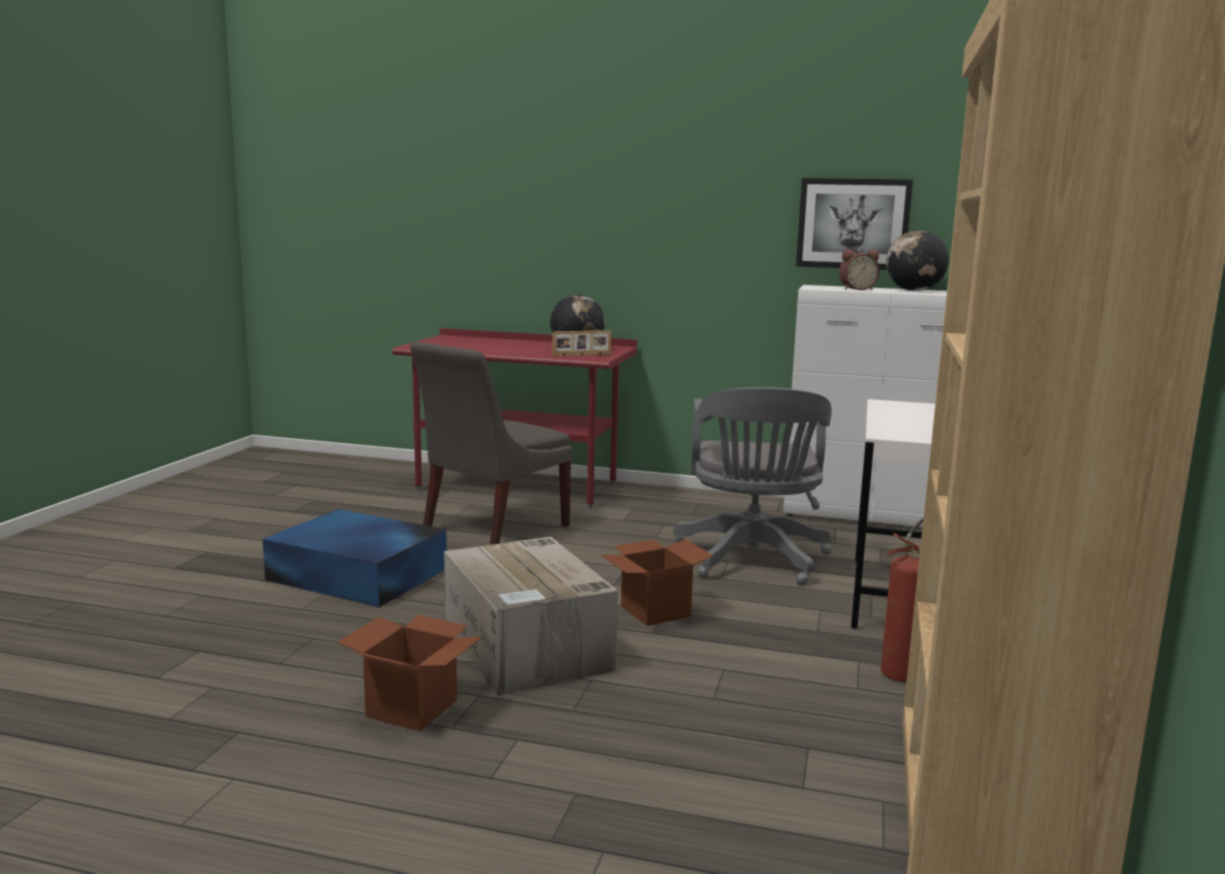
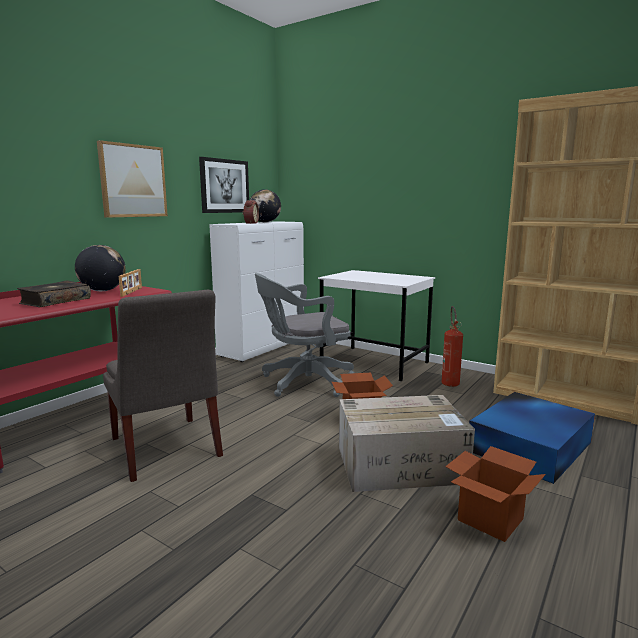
camera: 70 degrees left, 0 degrees up
blue storage box [263,509,447,607] -> blue storage box moved to [469,392,595,484]
grey office chair [673,387,832,585] -> grey office chair turned 135 degrees clockwise [255,273,355,397]
none -> book [17,280,91,307]
none -> picture [97,140,168,218]

